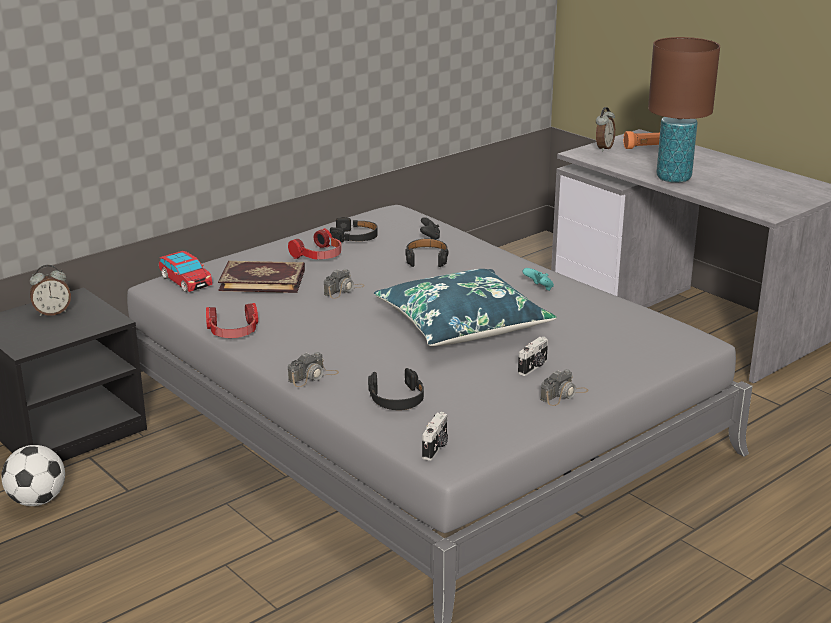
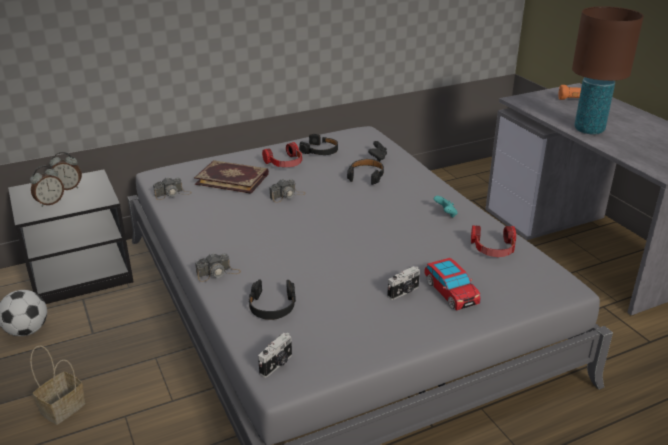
camera: 15 degrees right, 5 degrees up
toy car [159,251,213,292] -> toy car moved to [424,258,481,310]
headphones [206,303,258,338] -> headphones moved to [471,225,516,257]
blue pillow [374,269,557,346] -> none
camera [540,369,589,406] -> camera moved to [153,177,192,200]
alarm clock [596,107,615,151] -> alarm clock moved to [30,166,64,207]
none -> basket [30,345,86,425]

